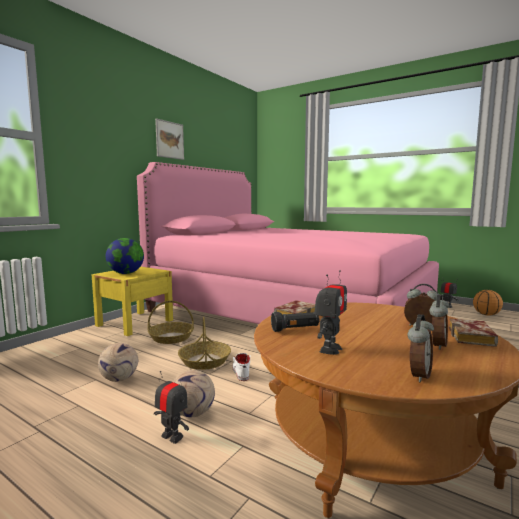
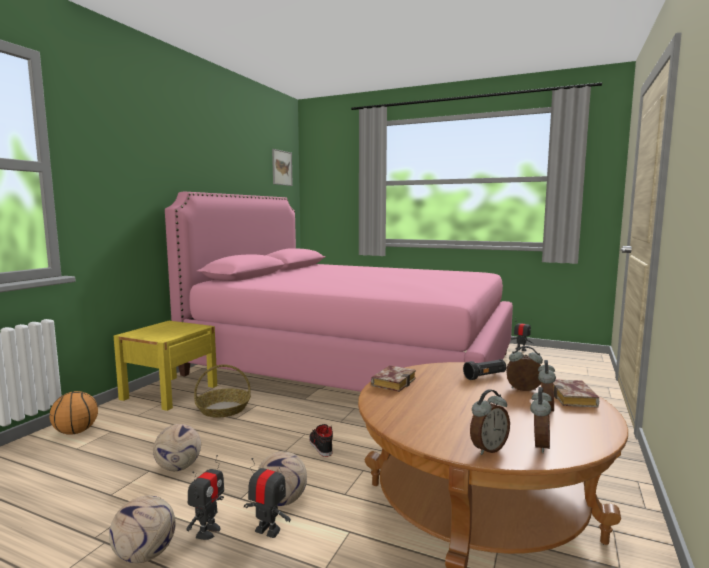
camera: 10 degrees left, 0 degrees up
globe [106,238,144,274] -> none
picture [155,118,184,160] -> picture moved to [272,149,293,186]
basket [178,317,231,370] -> none
white shoe [232,353,250,381] -> black shoe [309,424,333,457]
black flashlight [271,312,320,332] -> black flashlight moved to [463,359,507,380]
toy robot [314,270,347,355] -> toy robot moved to [186,455,224,540]
basketball [473,290,503,316] -> basketball moved to [50,391,98,435]
none -> football [109,495,176,563]
none -> alarm clock [470,389,510,455]

